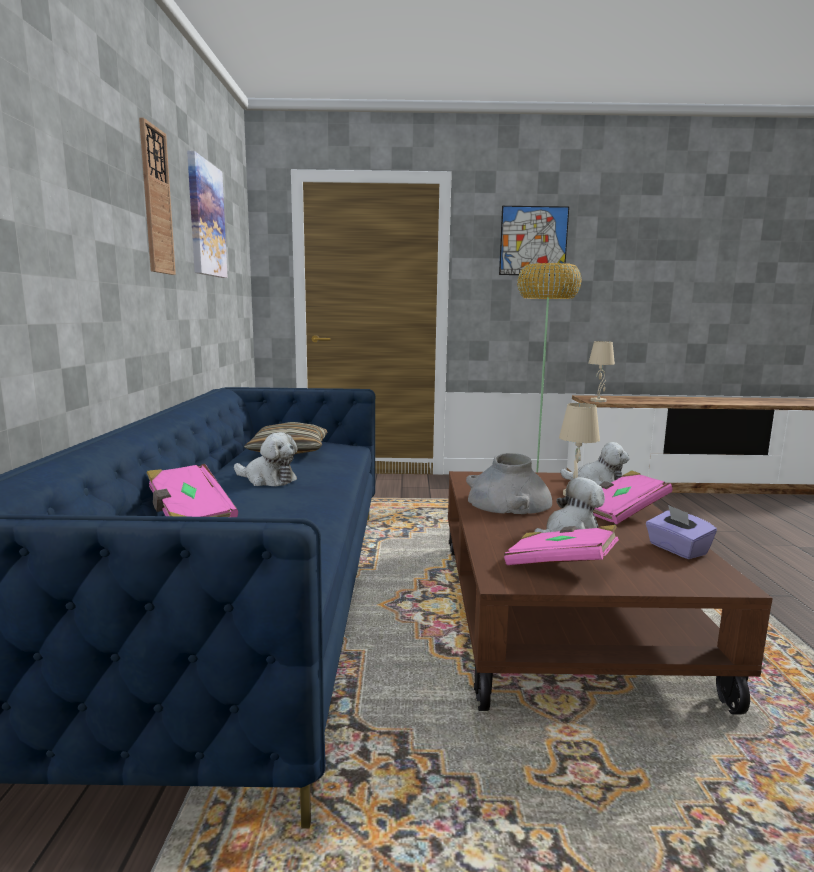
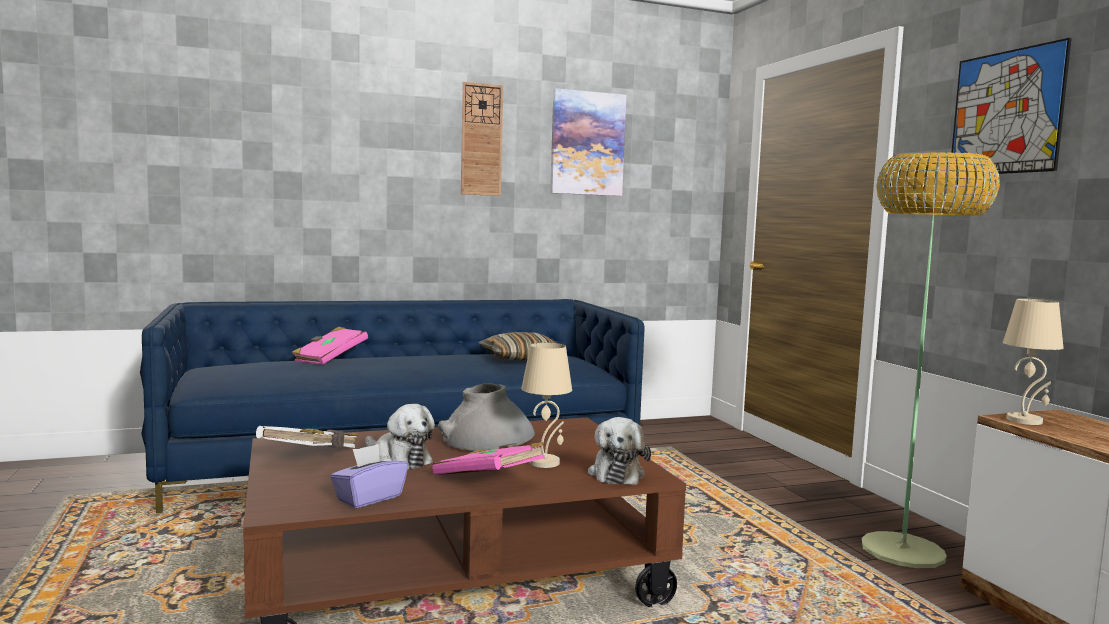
camera: 70 degrees right, 5 degrees down
plush toy [234,432,298,486] -> none
pink book [504,525,619,565] -> white book [256,426,358,448]

